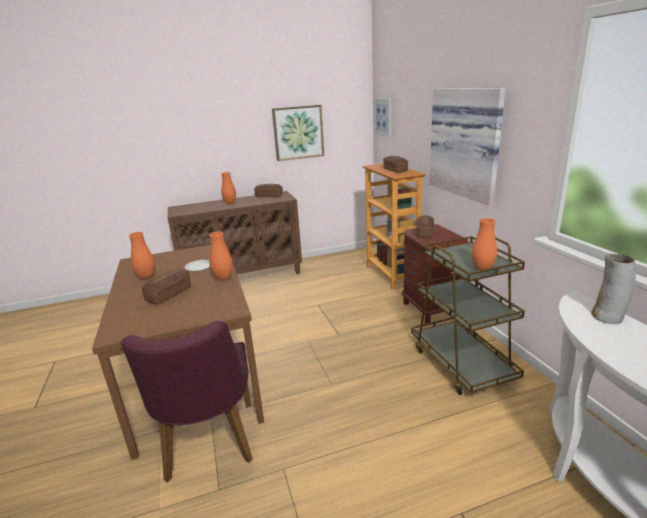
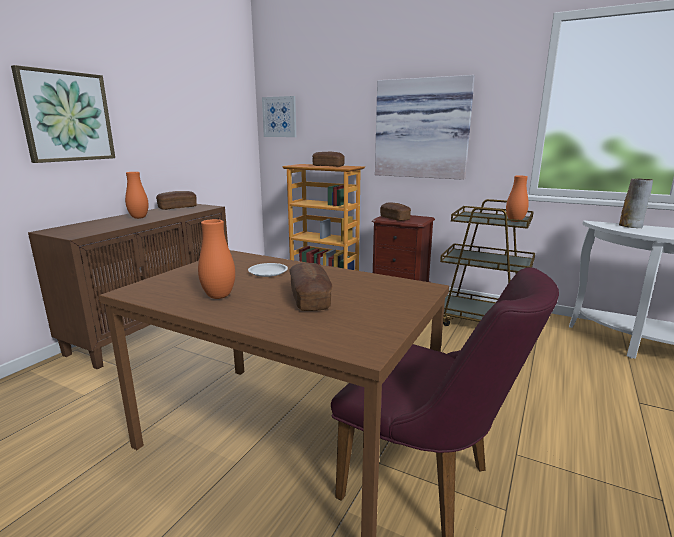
camera: 45 degrees left, 5 degrees down
orange vase [209,232,233,280] -> none
picture [272,105,324,161] -> picture moved to [11,65,115,163]

